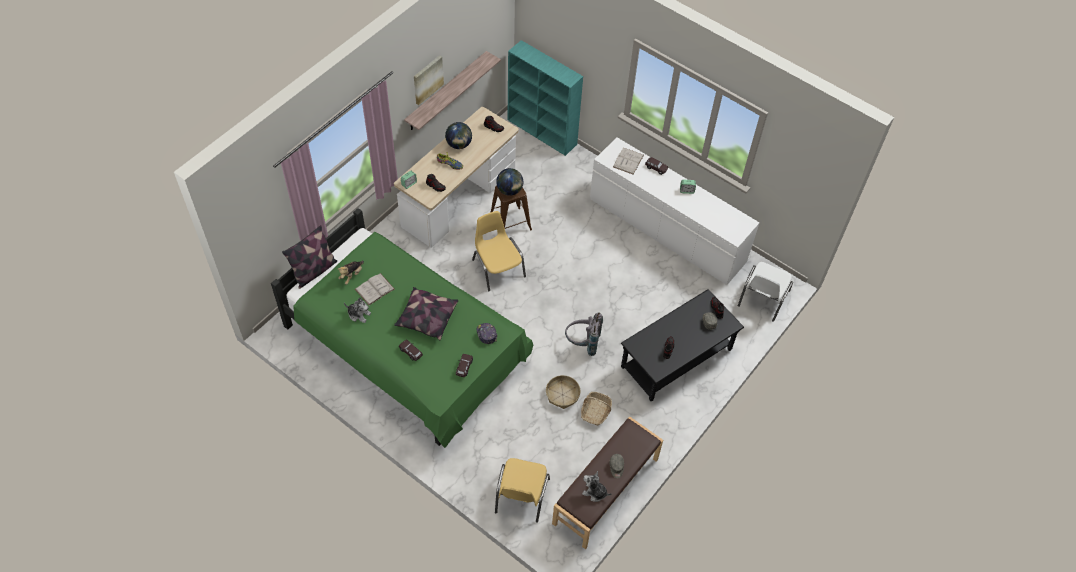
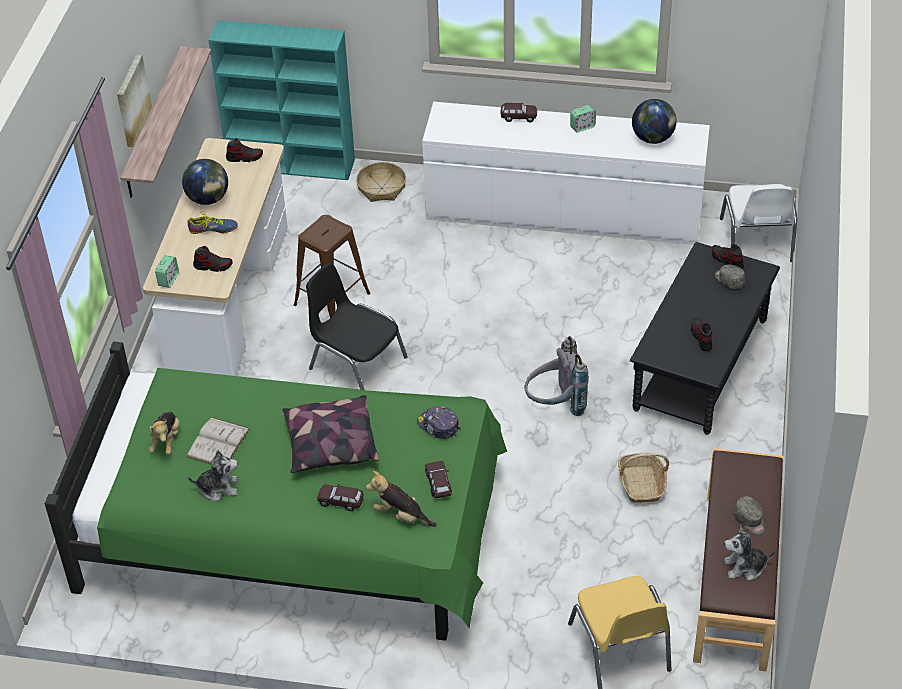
camera: 25 degrees left, 10 degrees down
pillow [282,225,337,289] -> none
yellow chair [472,211,526,292] -> black chair [306,263,408,390]
globe [496,168,523,196] -> globe moved to [632,99,677,144]
basket [546,375,580,409] -> basket moved to [356,162,406,202]
white book [613,147,644,175] -> none
none -> plush toy [366,471,437,527]

